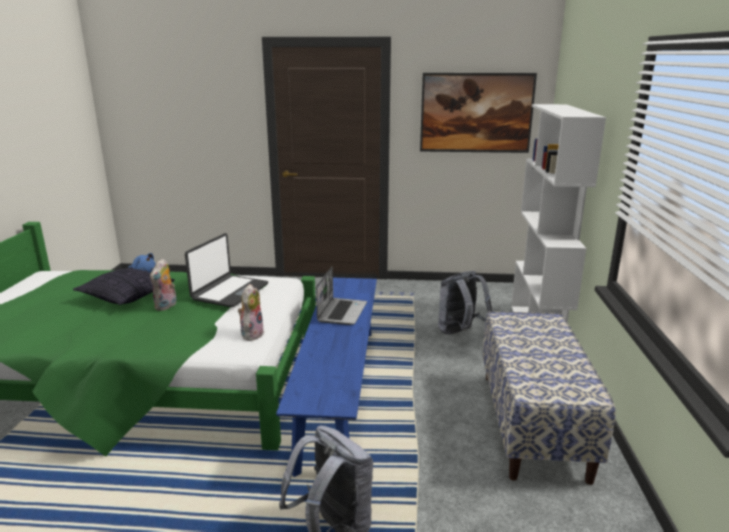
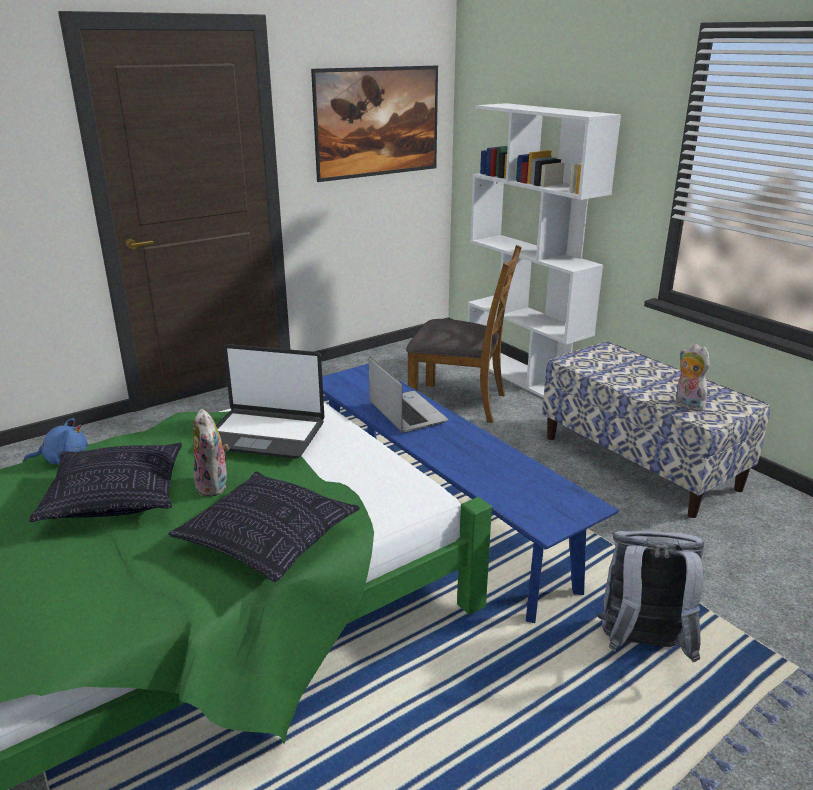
camera: 40 degrees left, 5 degrees up
laptop [185,233,268,307] -> laptop turned 120 degrees clockwise [216,344,325,459]
plush toy [238,284,264,341] -> plush toy moved to [676,344,710,411]
grey backpack [438,271,492,334] -> brown chair [406,245,522,423]
none -> pillow [169,471,360,582]

